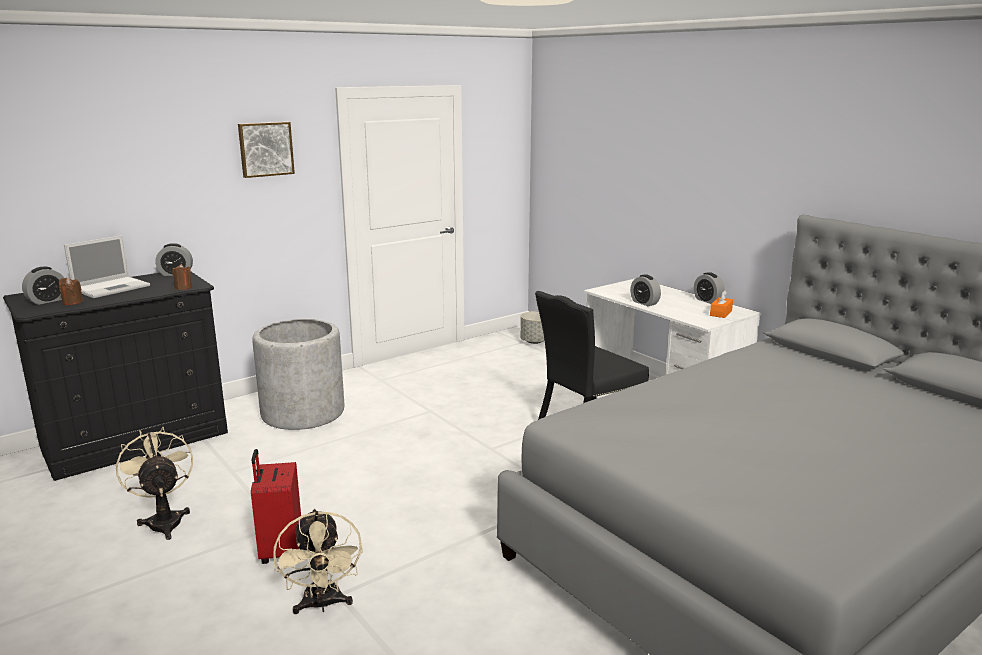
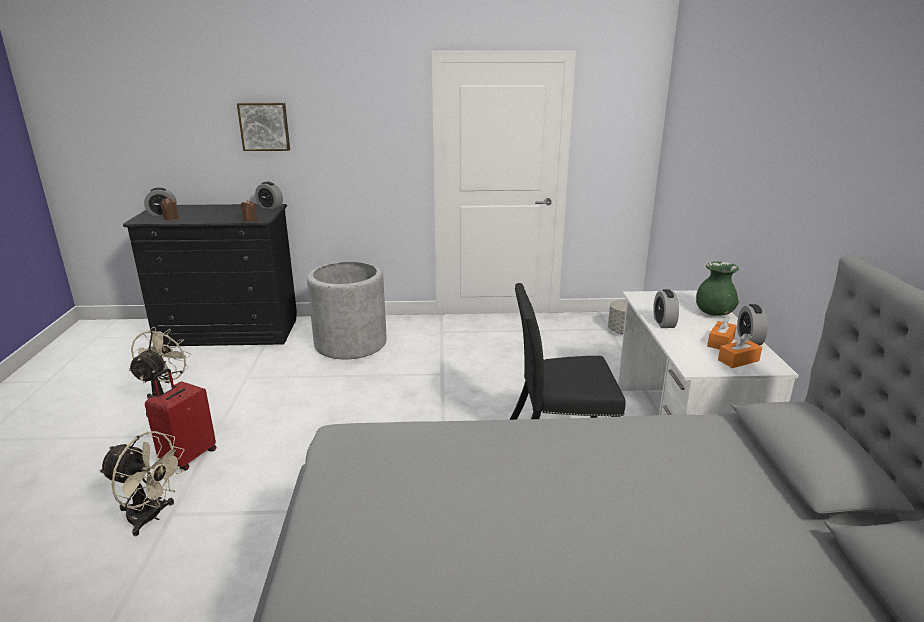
camera: 35 degrees right, 5 degrees up
laptop [64,235,150,298] -> none
picture [238,122,295,178] -> picture moved to [237,103,290,151]
beige fan [273,509,363,614] -> beige fan turned 90 degrees counterclockwise [99,431,185,536]
none -> green vase [696,261,739,316]
none -> orange tissue box [707,316,737,350]

